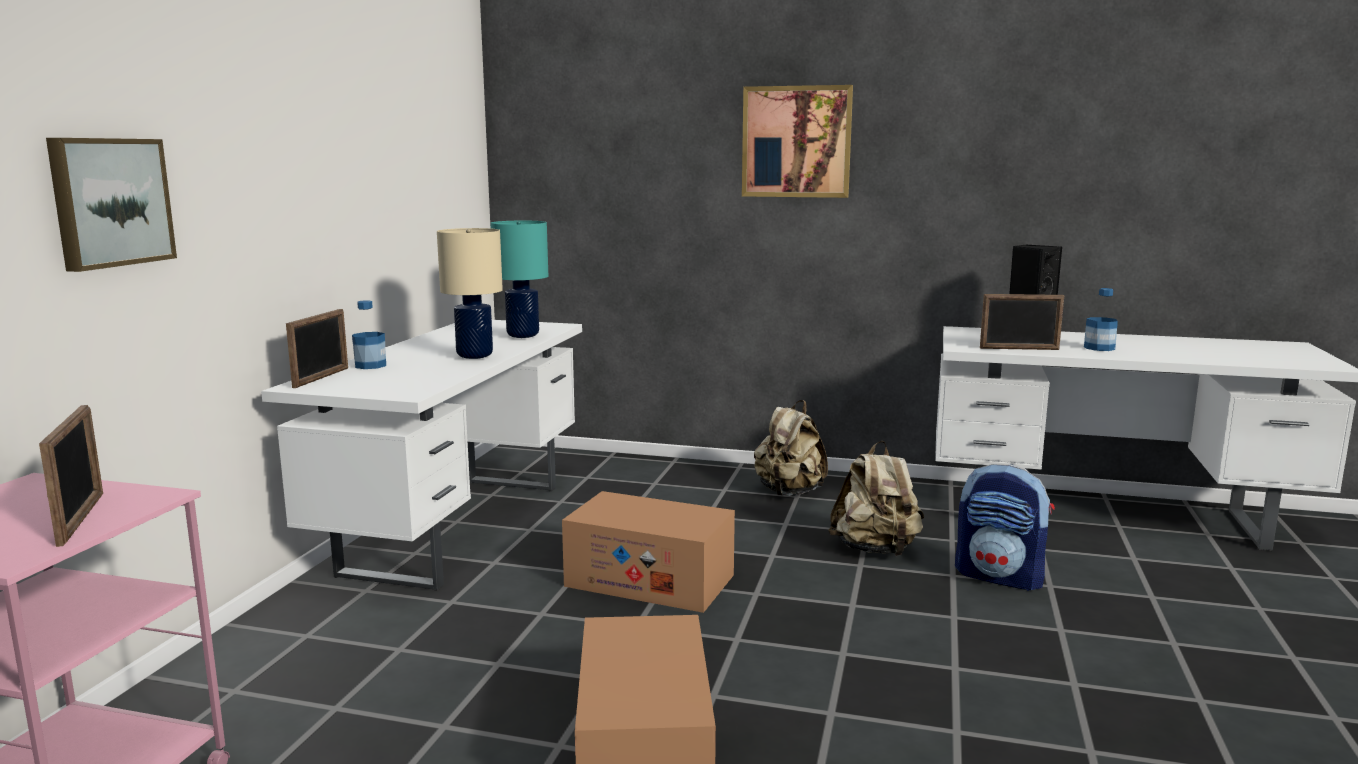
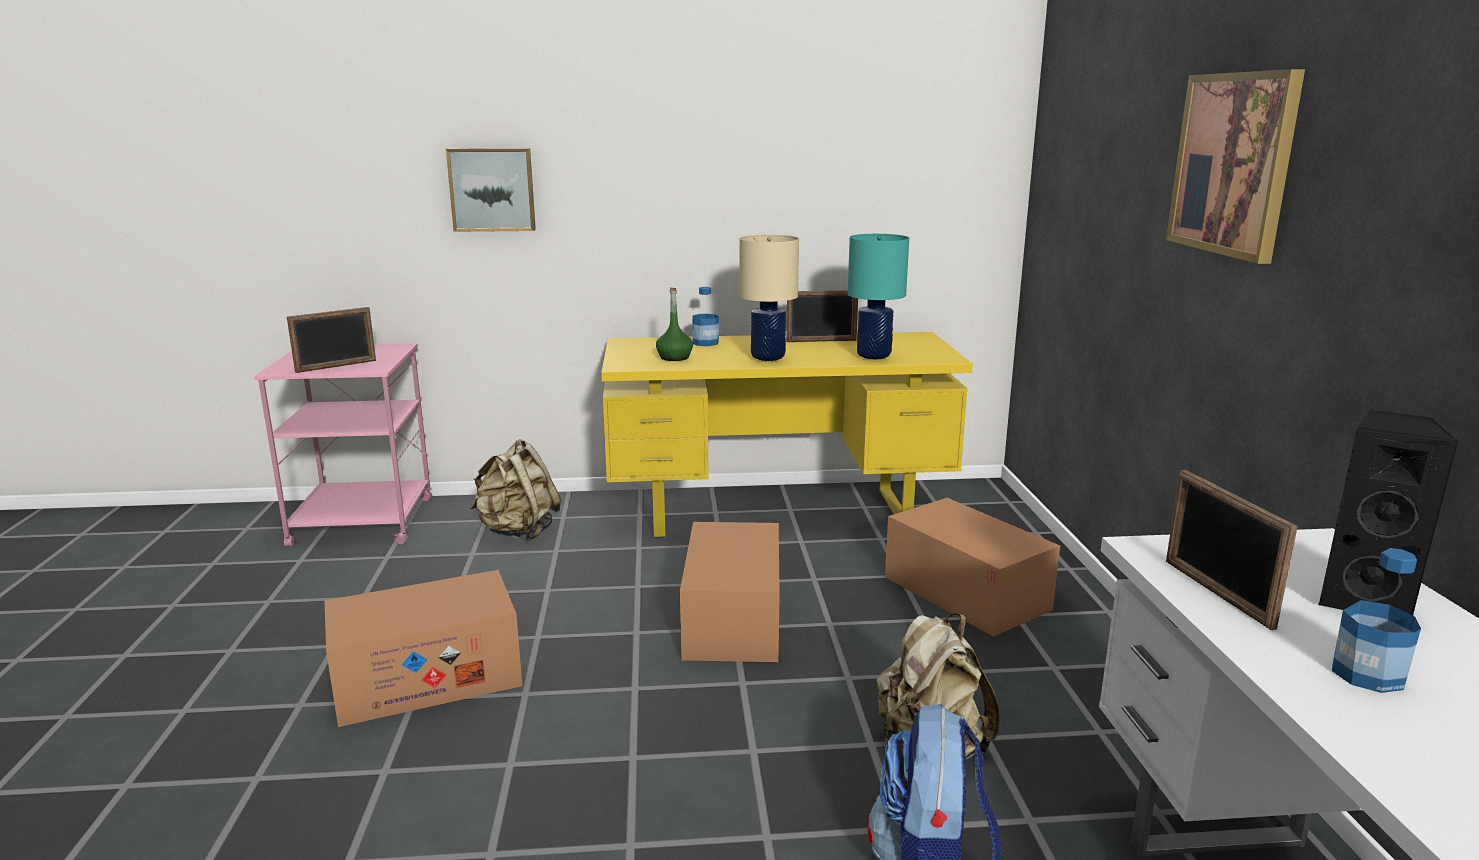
camera: 70 degrees right, 5 degrees up
white desk [261,320,582,591] -> yellow desk [601,332,973,538]
picture frame [286,309,348,388] -> picture frame moved to [786,290,858,342]
beige backpack [754,400,828,496] -> beige backpack moved to [470,439,561,541]
none -> green bottle [656,288,693,361]
none -> cardboard box [885,498,1060,637]

